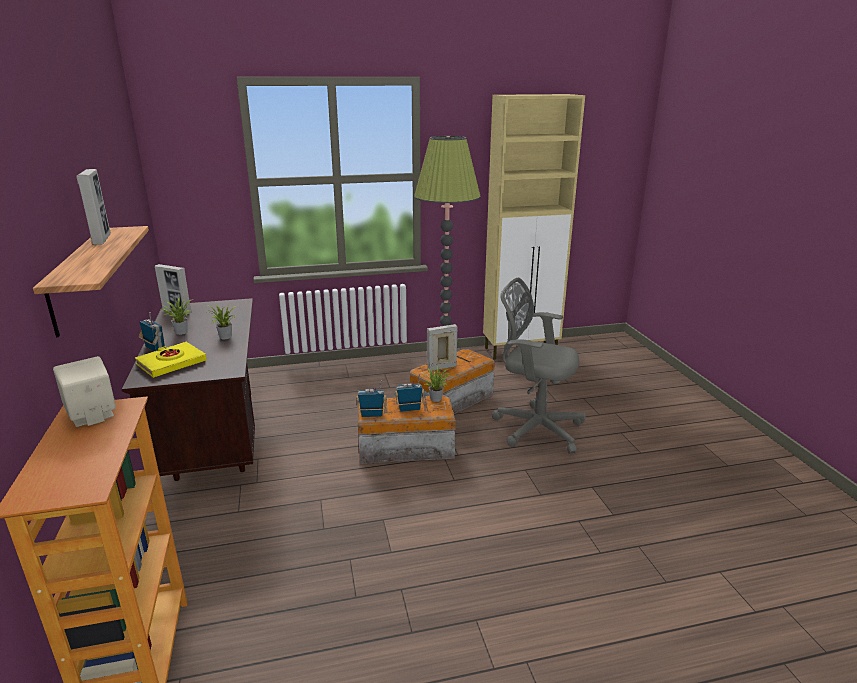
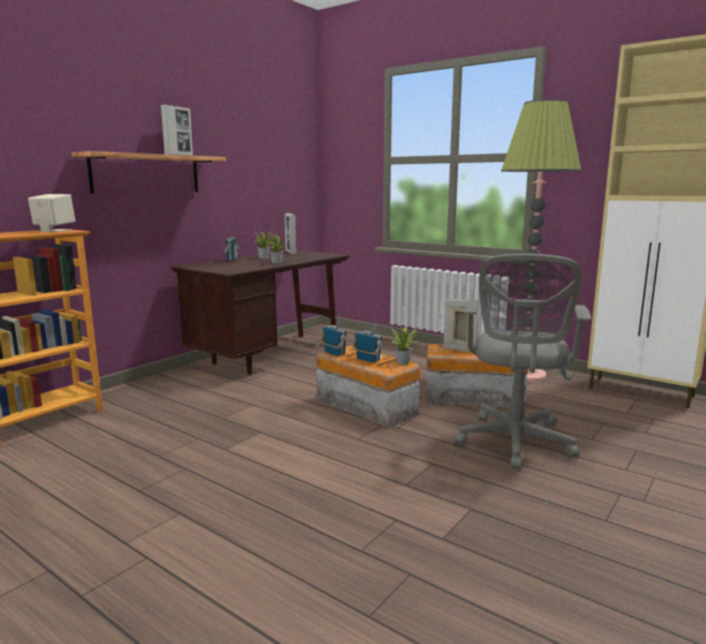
camera: 50 degrees right, 10 degrees down
yellow book [135,342,207,378] -> none
grey office chair [492,278,586,454] -> grey office chair turned 150 degrees counterclockwise [454,254,591,471]

